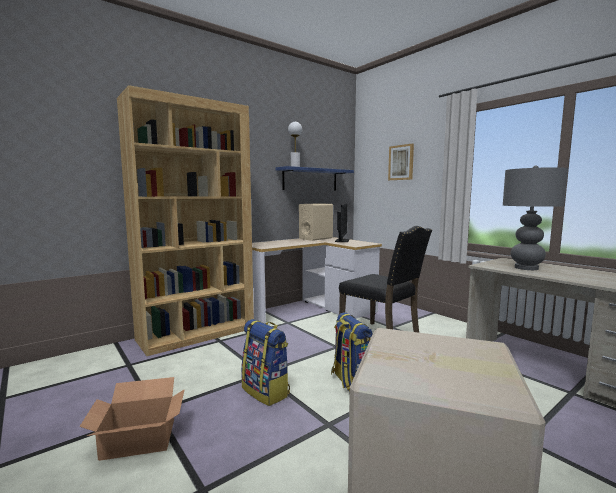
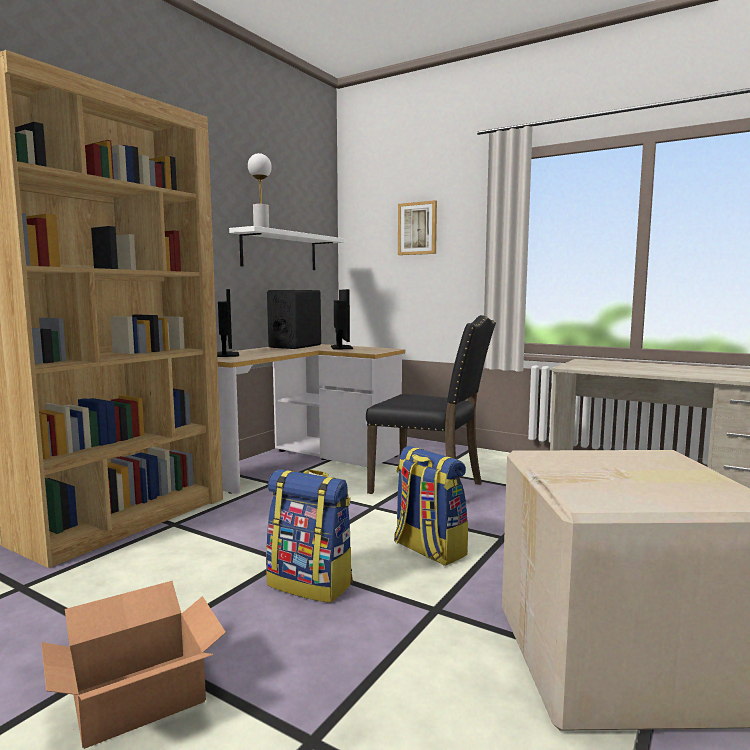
camera: 20 degrees left, 0 degrees up
blue shelf [275,166,354,191] -> white shelf [229,226,344,270]
beige speaker [299,203,333,241] -> black speaker [267,290,321,349]
grey table lamp [503,165,568,270] -> none
none -> monitor [217,289,239,357]

